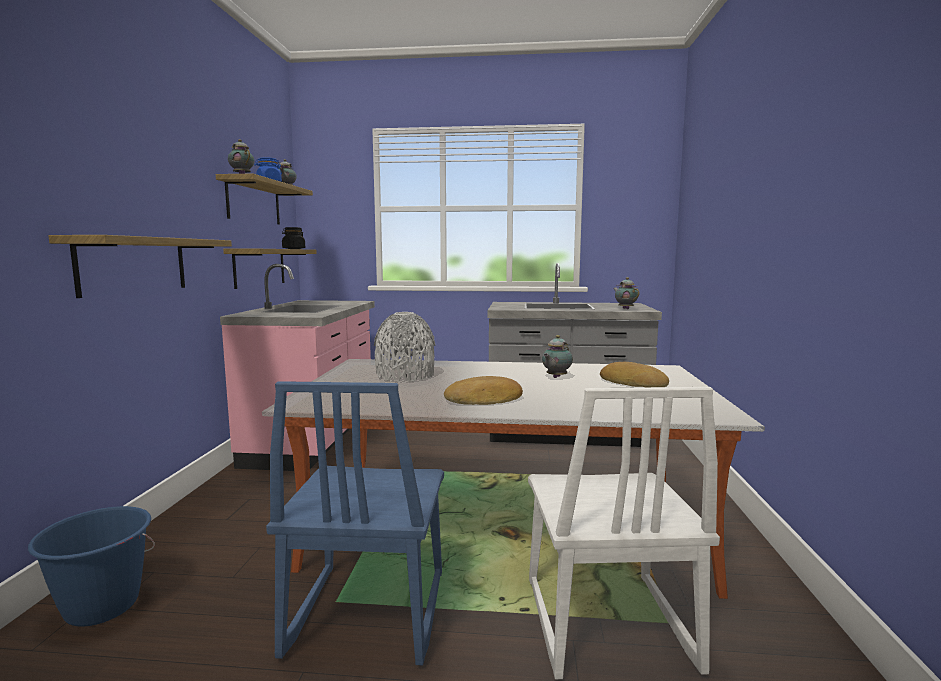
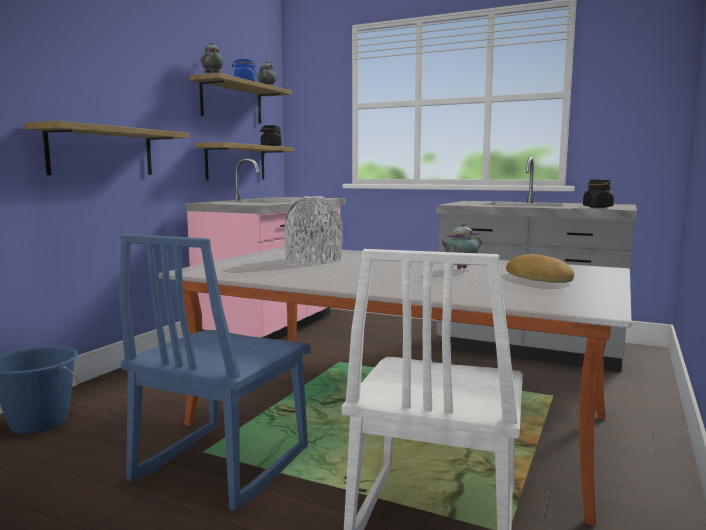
camera: 20 degrees right, 0 degrees up
bread [444,376,523,405] -> none
teapot [613,277,640,309] -> black jar [583,179,614,208]

